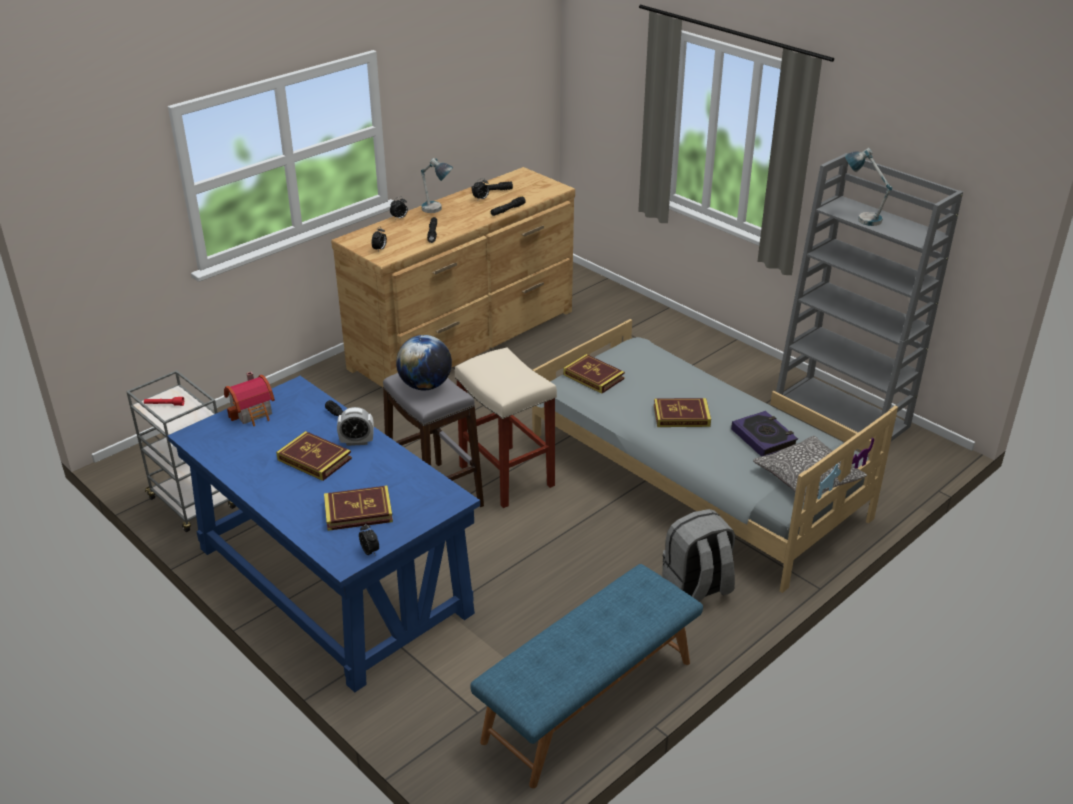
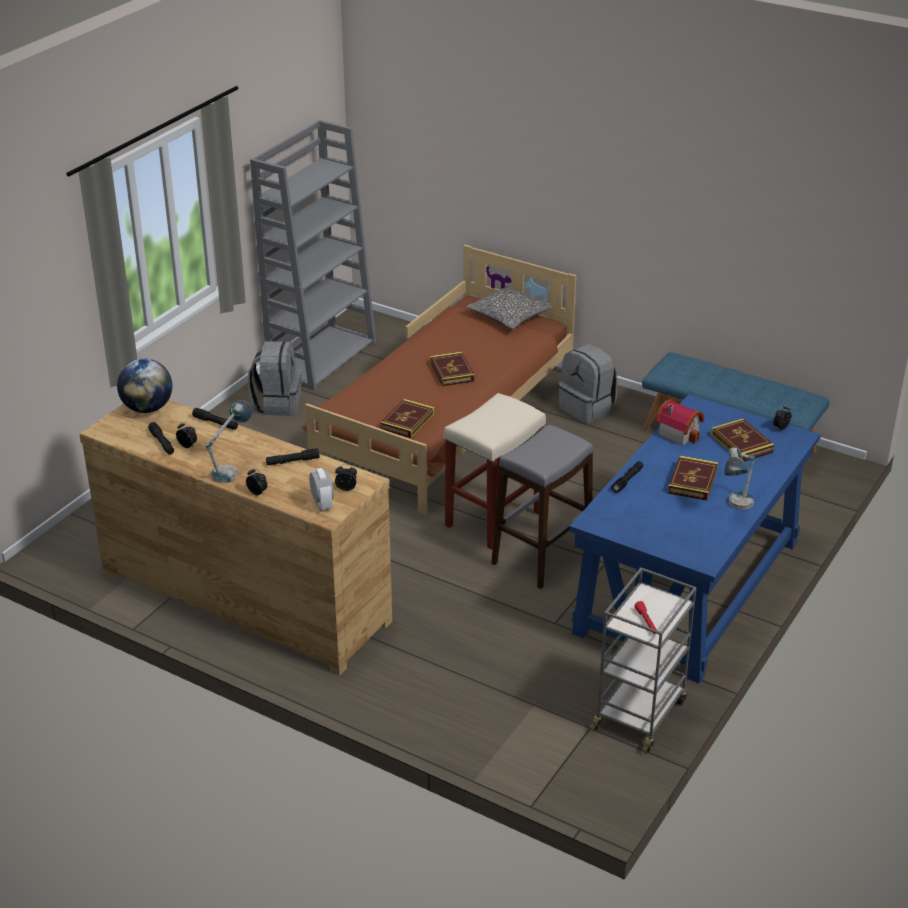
camera: 105 degrees left, 0 degrees up
toy house [224,372,275,426] -> toy house moved to [656,399,704,446]
alarm clock [337,407,374,446] -> alarm clock moved to [309,468,334,511]
globe [396,335,452,390] -> globe moved to [117,359,172,413]
grey bed [532,319,898,593] -> brown bed [302,245,577,515]
book [731,411,798,457] -> none
table lamp [845,148,892,226] -> table lamp moved to [725,447,755,510]
none -> grey backpack [248,341,301,416]

